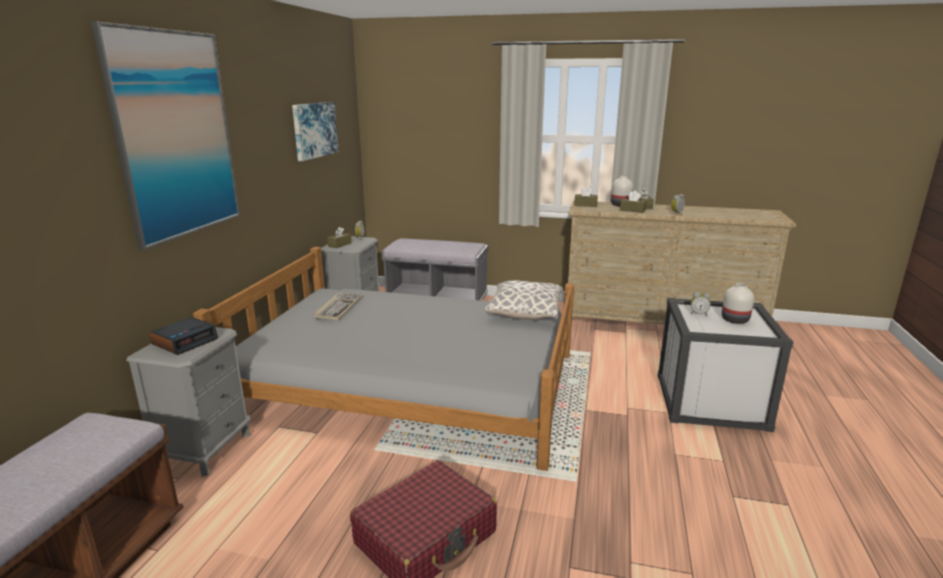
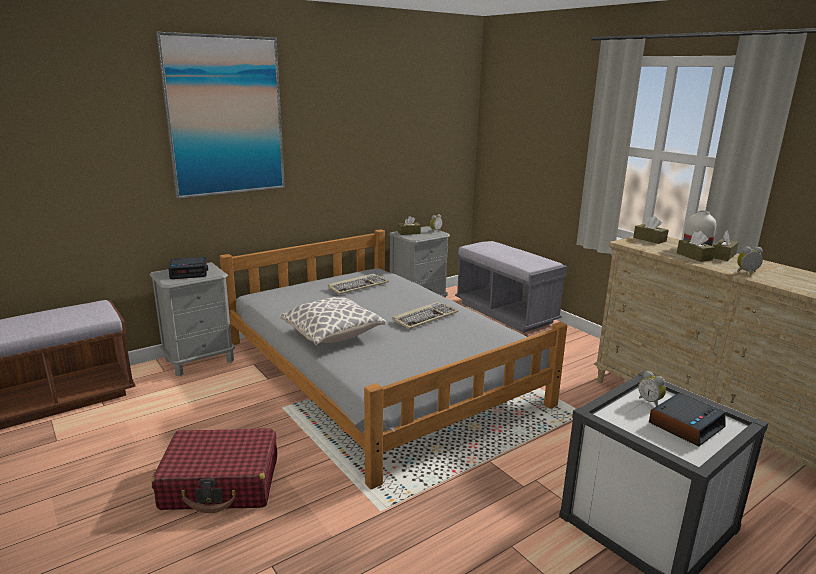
camera: 40 degrees right, 0 degrees up
picture [292,102,339,161] -> none
pillow [485,280,563,320] -> pillow moved to [280,297,386,345]
white vase [722,283,754,324] -> alarm clock [649,392,726,447]
none -> keyboard [392,302,458,329]

